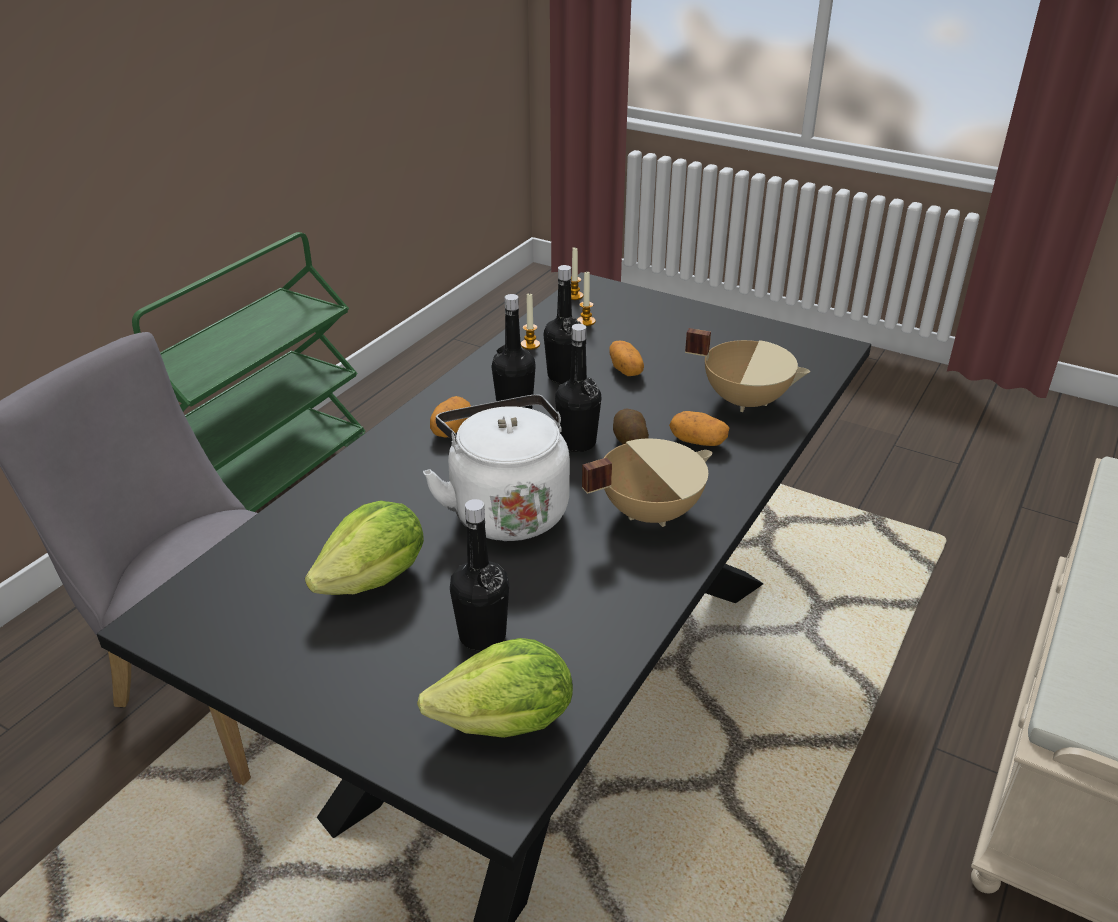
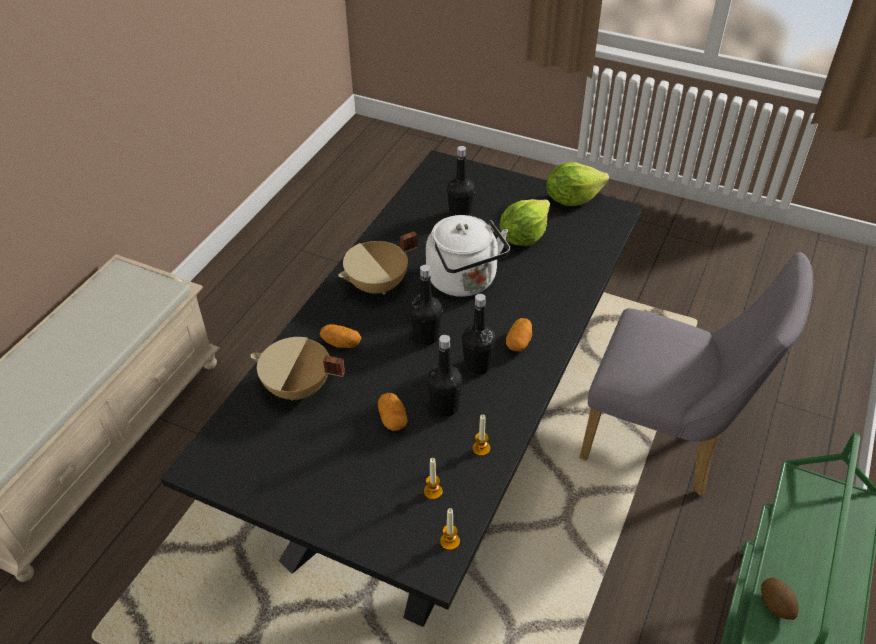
camera: 175 degrees right, 10 degrees up
lettuce [417,638,573,738] -> lettuce moved to [546,163,609,206]
potato [613,409,649,445] -> potato moved to [761,577,799,620]

